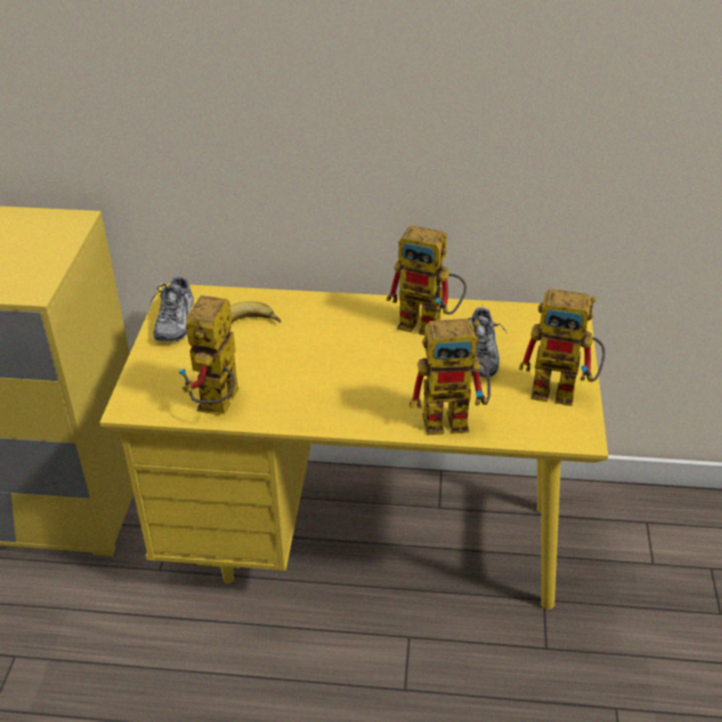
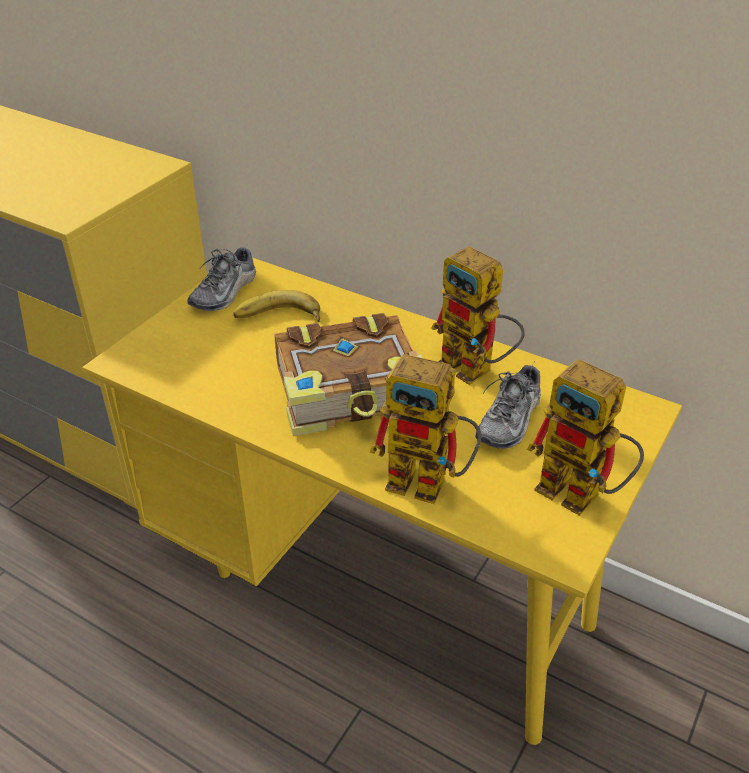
camera: 25 degrees right, 0 degrees up
toy robot [179,295,239,415] -> none
none -> book [274,313,422,436]

